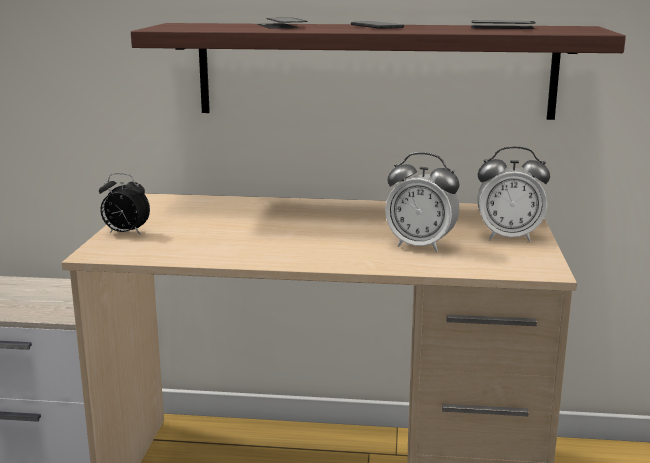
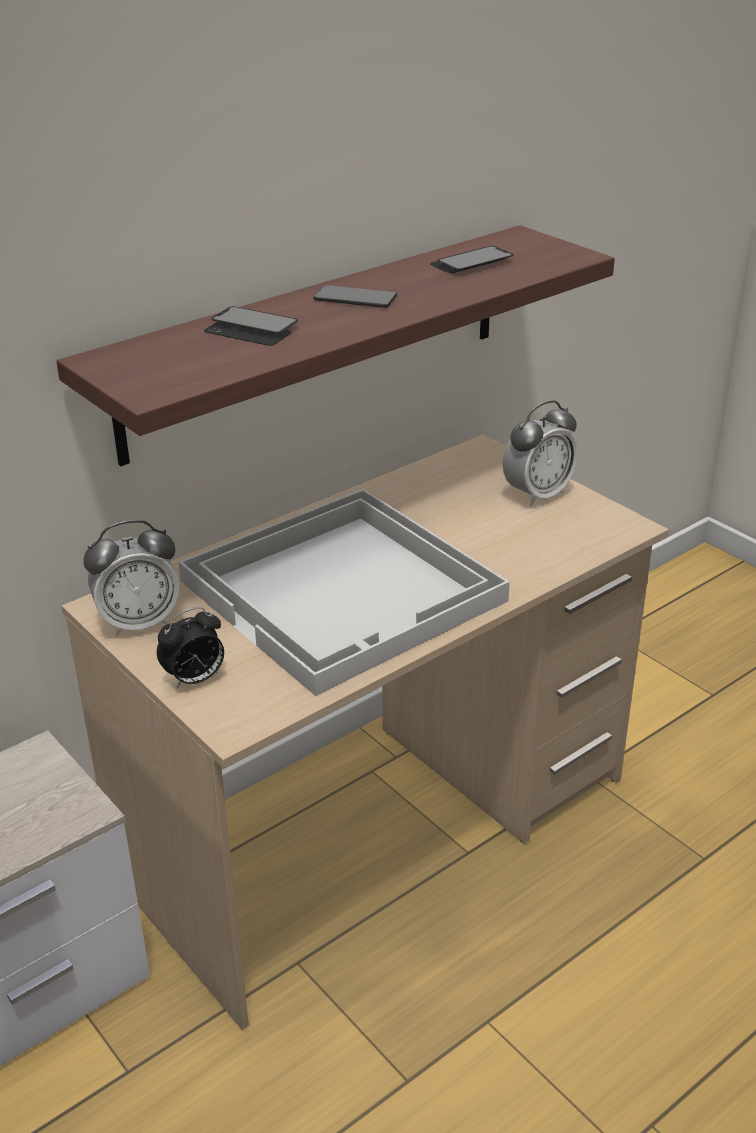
camera: 45 degrees left, 15 degrees up
alarm clock [385,152,459,252] -> alarm clock moved to [83,520,179,636]
none -> white tray [178,489,510,696]

